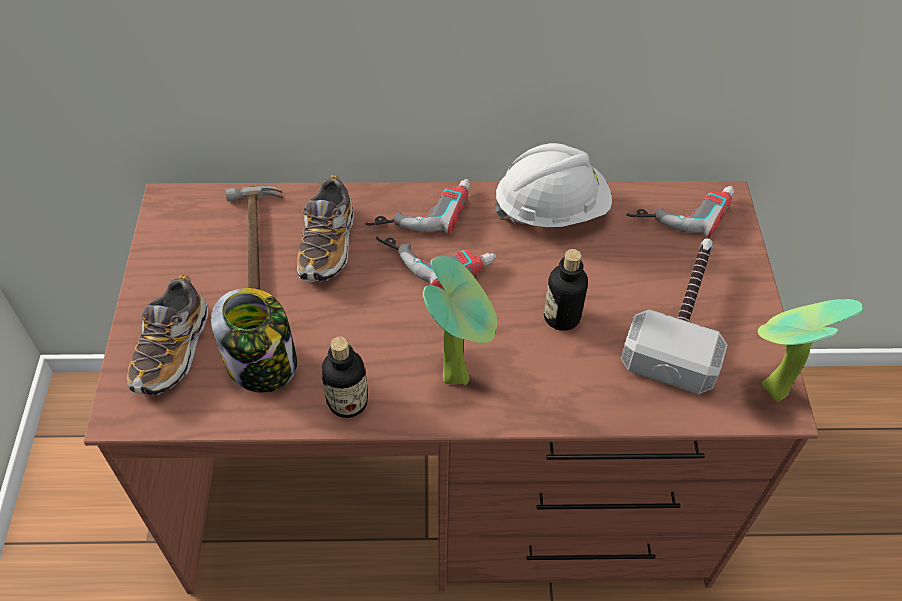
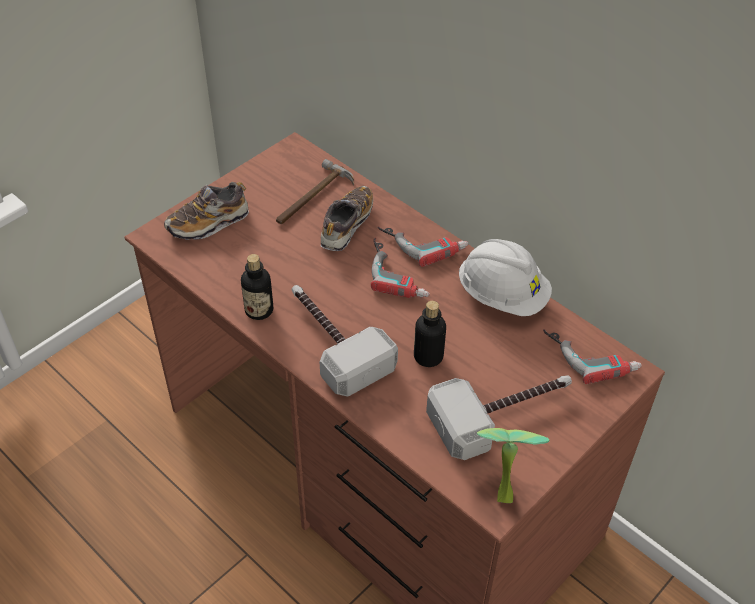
camera: 45 degrees right, 5 degrees down
jar [211,288,297,393] -> none
shoe [297,175,354,282] -> shoe turned 150 degrees clockwise [321,186,373,251]
potted plant [423,256,498,386] -> hammer [292,285,398,397]

